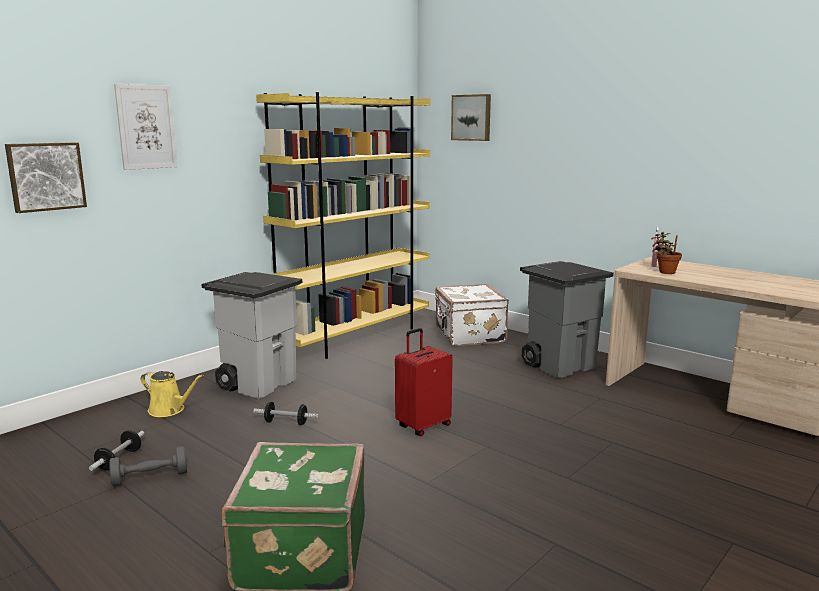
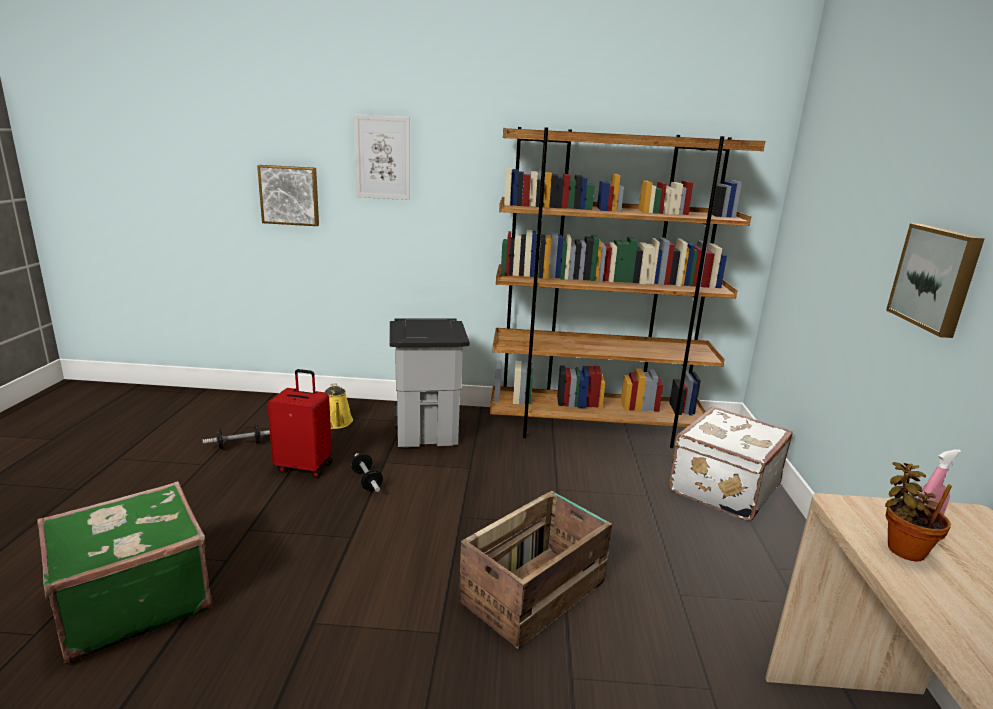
camera: 50 degrees right, 5 degrees up
grey dumbbell [109,446,187,486] -> none
yellow bookcase [256,92,431,359] -> brown bookcase [490,127,765,448]
red suitcase [395,328,453,436] -> red suitcase moved to [267,369,332,478]
picture [451,94,491,141] -> picture moved to [886,223,985,338]
grey trash can [520,261,614,378] -> none
none -> crate [459,491,612,649]

